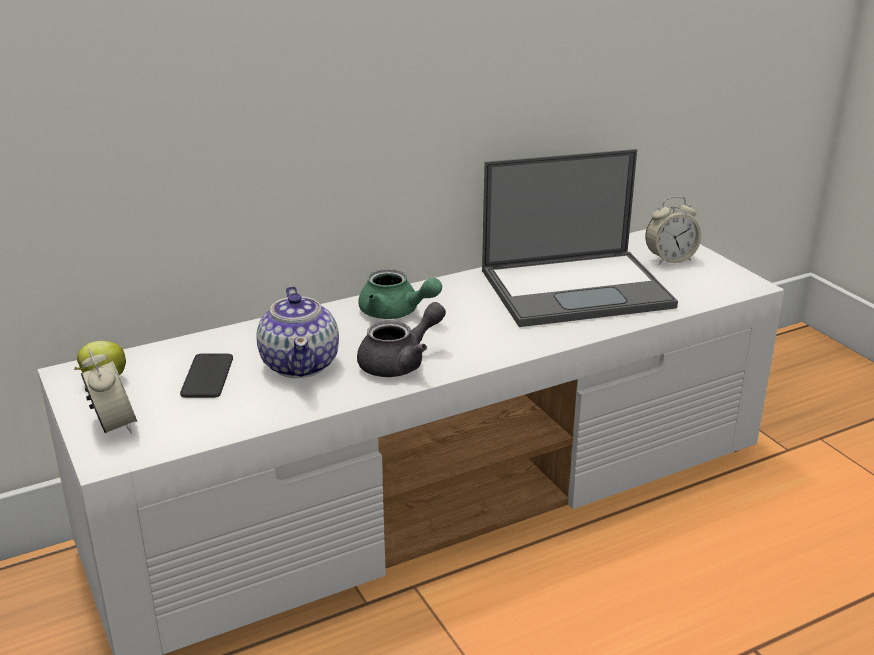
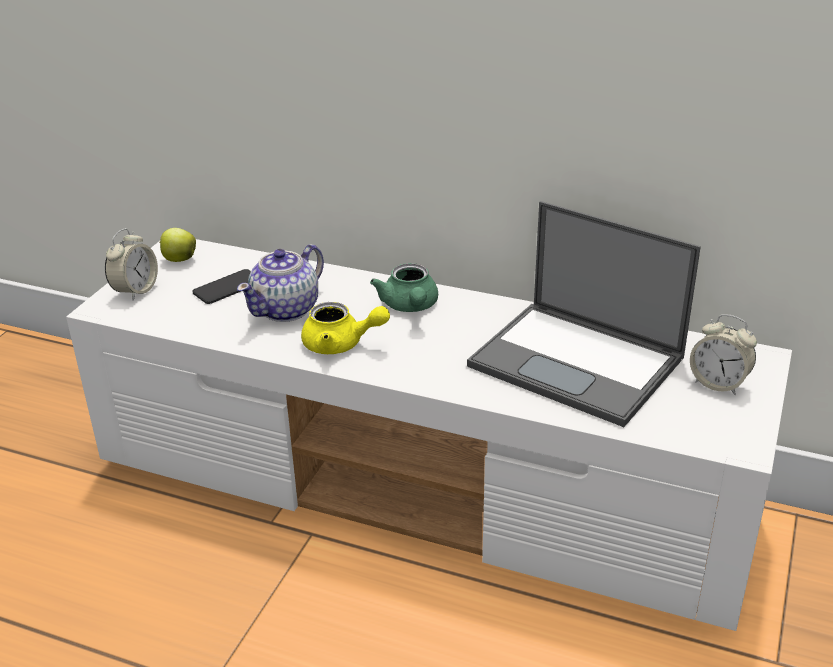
camera: 50 degrees right, 5 degrees up
grey teapot [357,302,446,377] -> yellow teapot [301,302,390,354]

